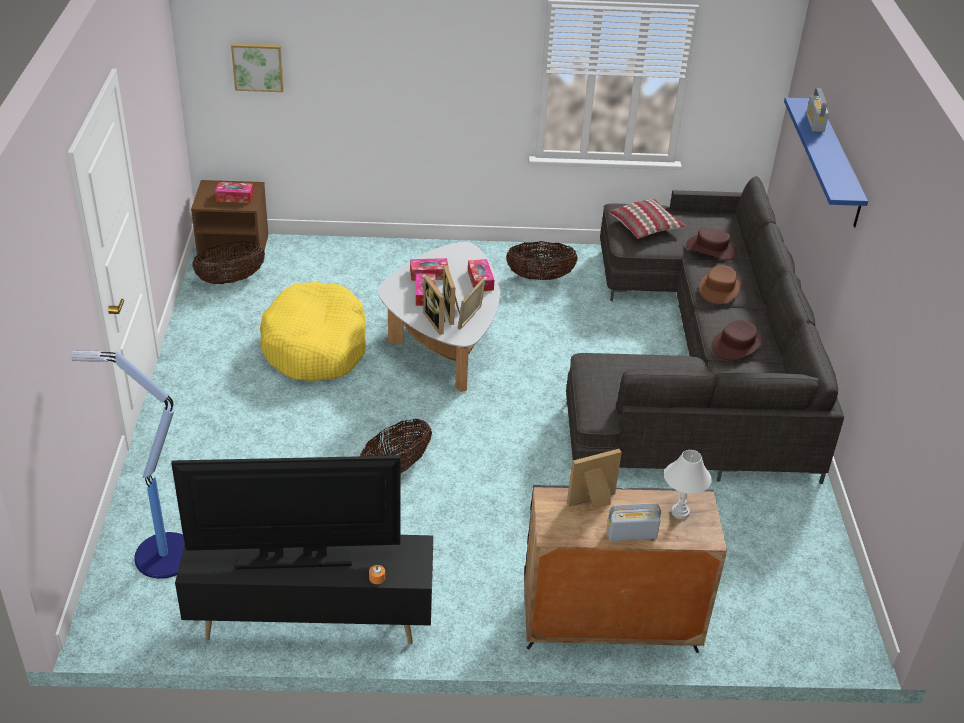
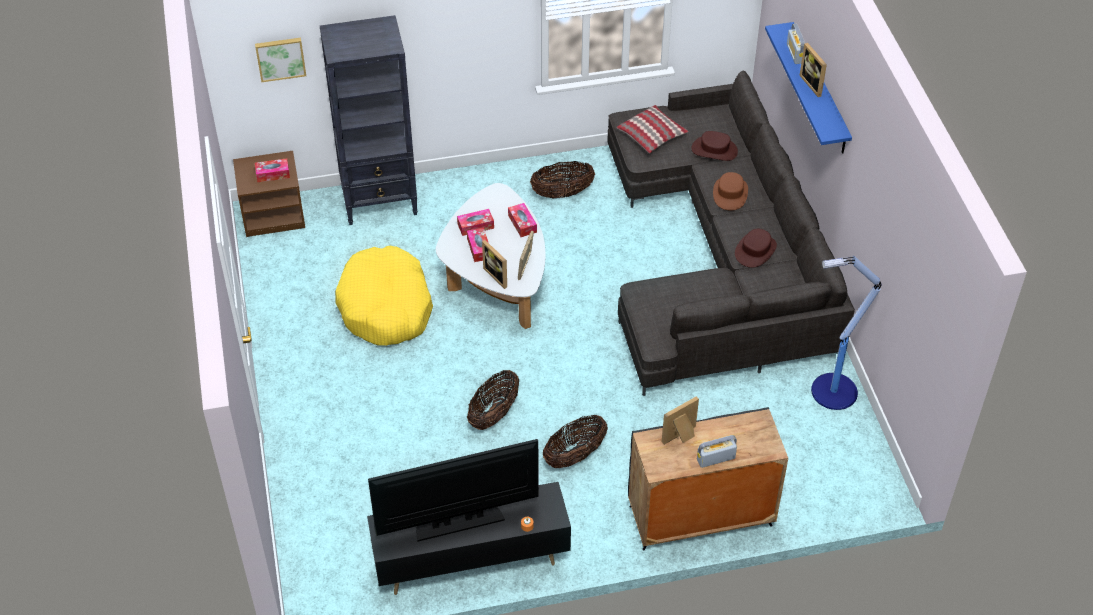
camera: 10 degrees left, 10 degrees up
floor lamp [72,350,184,579] -> floor lamp moved to [811,256,881,410]
basket [192,241,265,284] -> basket moved to [543,415,608,468]
picture frame [443,265,460,325] -> picture frame moved to [800,43,827,97]
white table lamp [664,450,712,519] -> none
none -> black bookcase [320,15,418,225]

